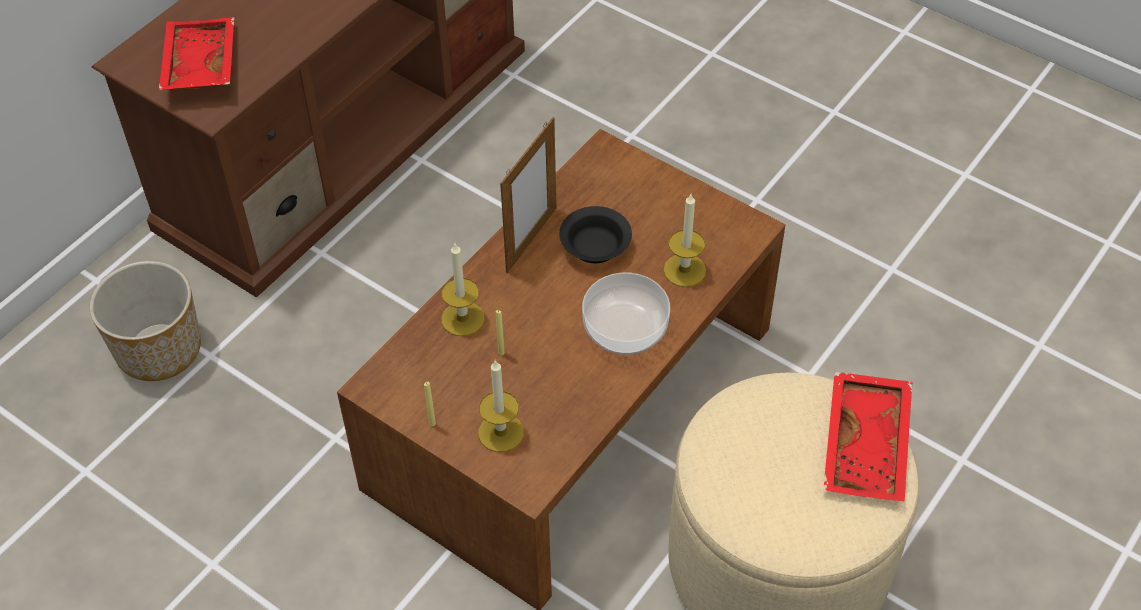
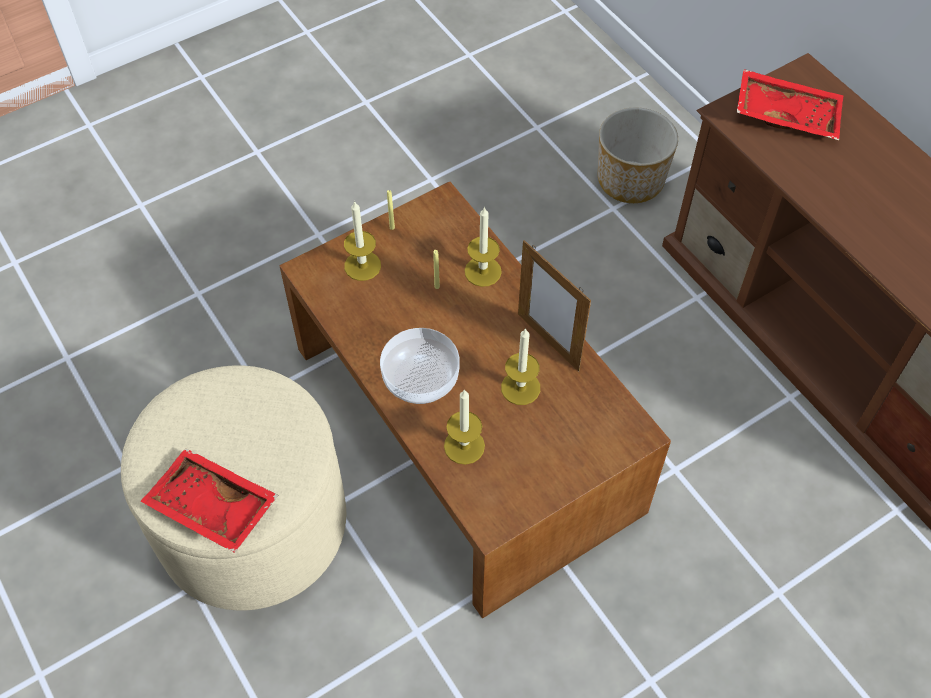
camera: 110 degrees right, 5 degrees up
black bowl [559,206,632,263] -> candle [501,328,540,405]

